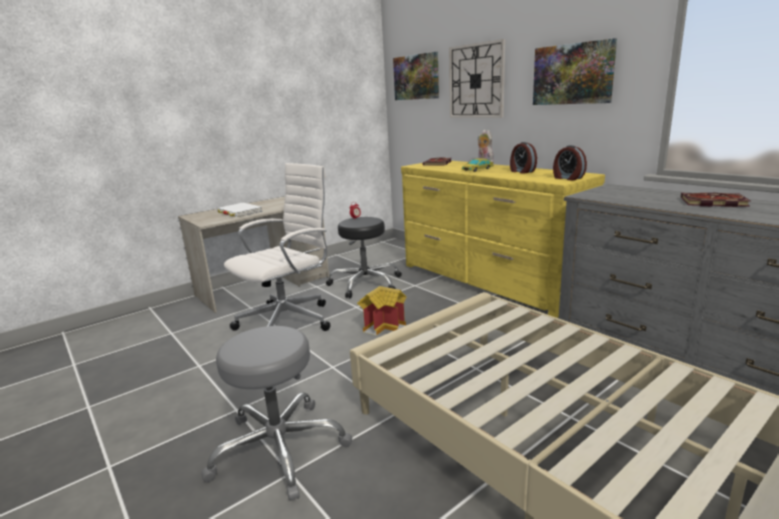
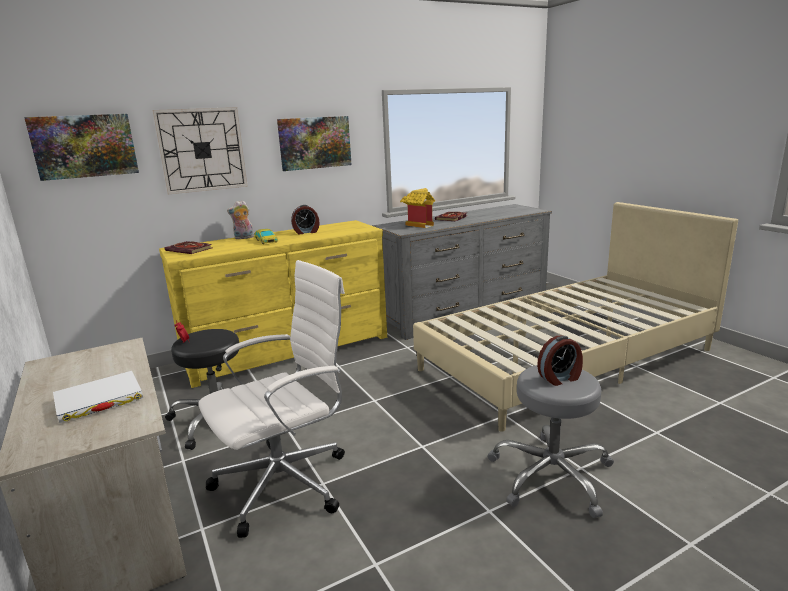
camera: 80 degrees left, 0 degrees up
white office chair [224,163,331,331] -> white office chair turned 90 degrees clockwise [198,260,345,538]
toy house [357,286,406,336] -> toy house moved to [400,188,435,228]
alarm clock [553,145,587,181] -> alarm clock moved to [537,336,583,386]

